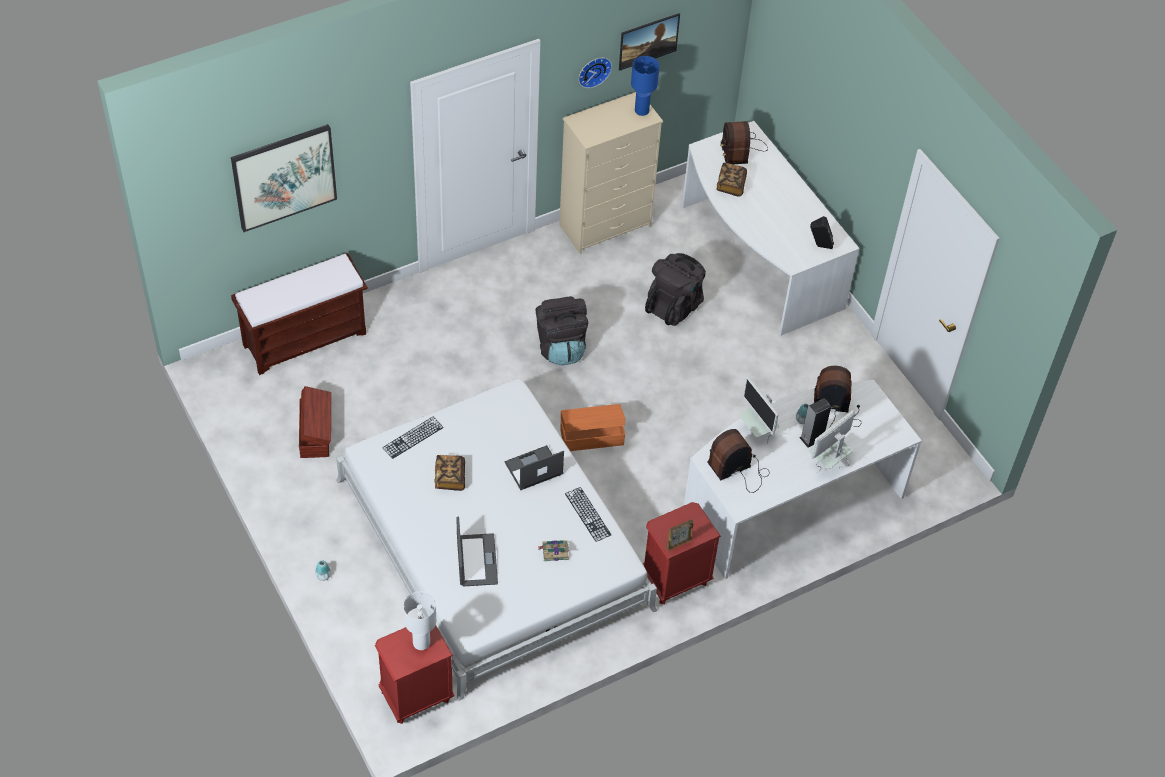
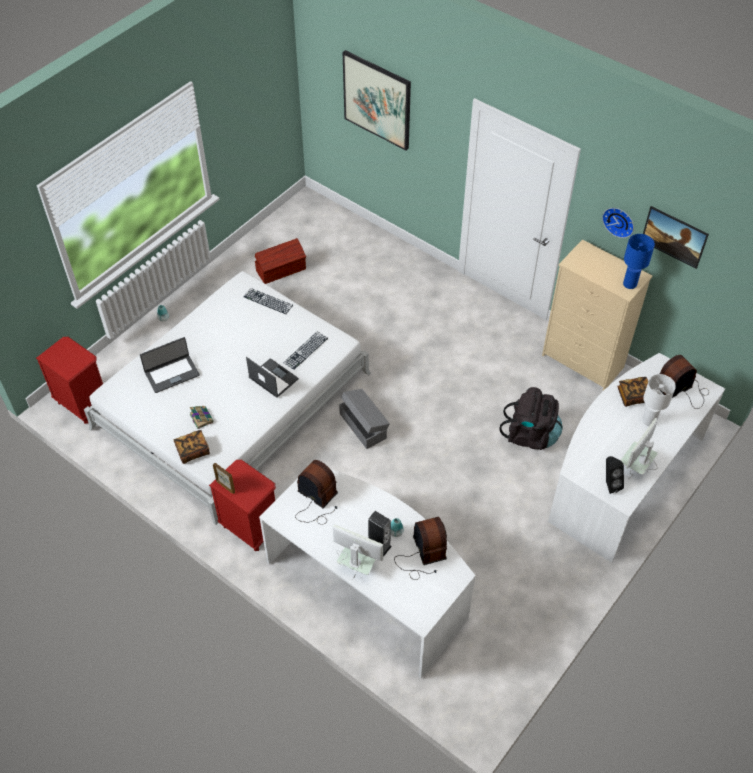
camera: 70 degrees right, 0 degrees up
brown bench [231,253,368,375] -> none
white table lamp [403,591,436,650] -> white table lamp moved to [642,374,676,426]
book [434,455,465,491] -> book moved to [174,430,210,464]
black backpack [536,296,588,365] -> none
orange storage box [560,404,625,451] -> grey storage box [339,389,390,449]
keyboard [565,487,611,542] -> keyboard moved to [283,332,328,370]
monitor [738,376,780,444] -> monitor moved to [621,418,658,480]

